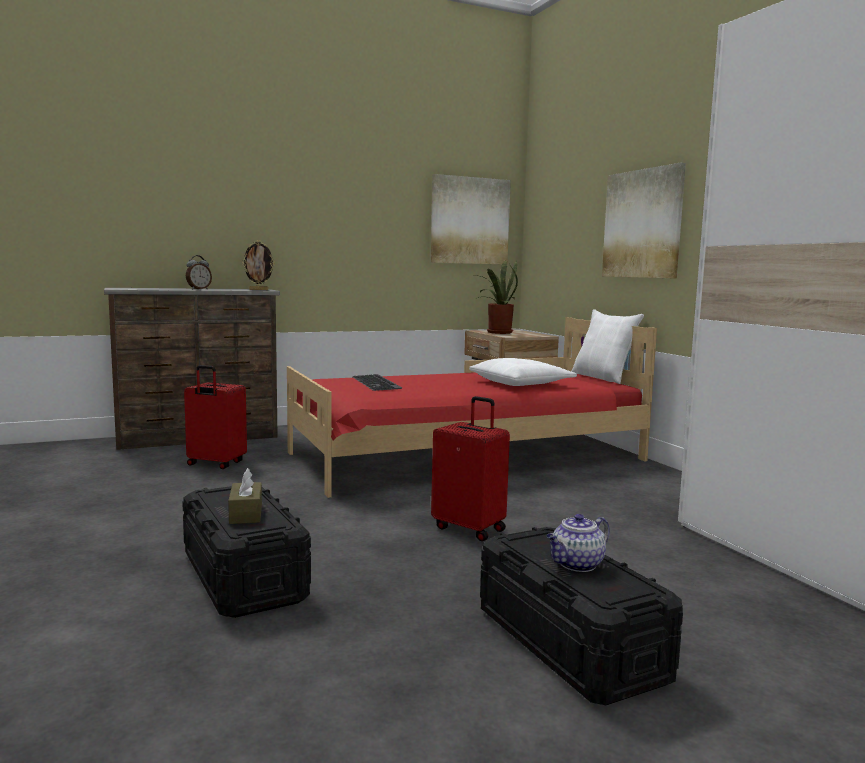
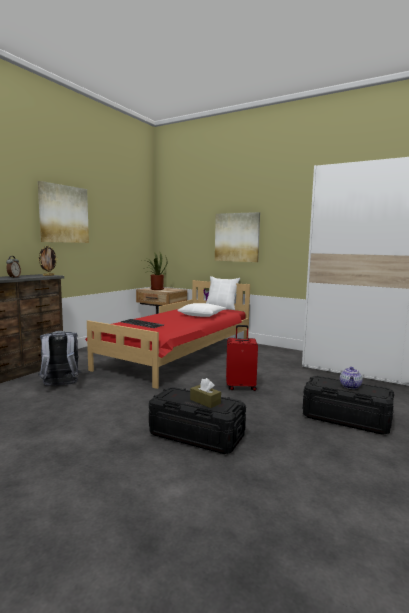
camera: 35 degrees left, 0 degrees up
red suitcase [184,365,247,469] -> grey backpack [38,331,81,386]
picture [431,174,511,264] -> picture moved to [38,181,89,243]

